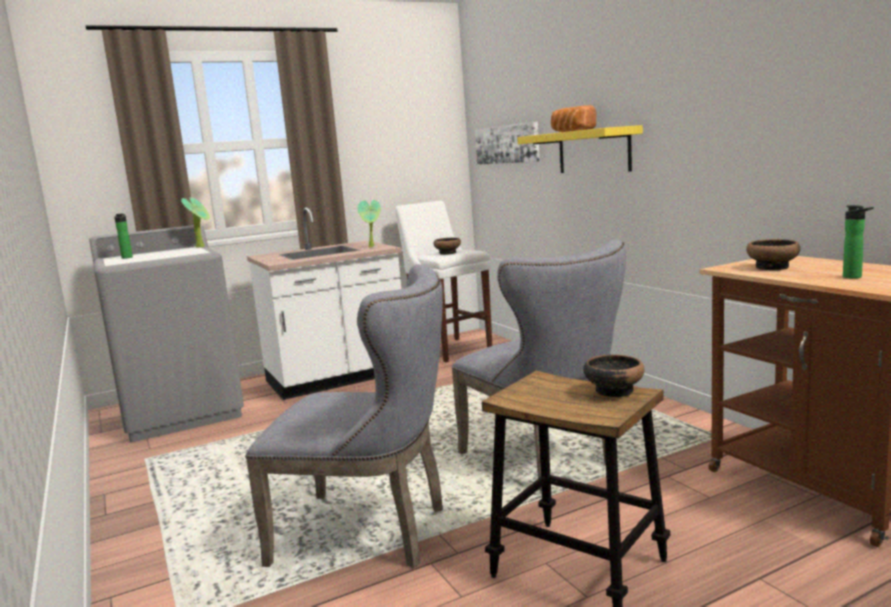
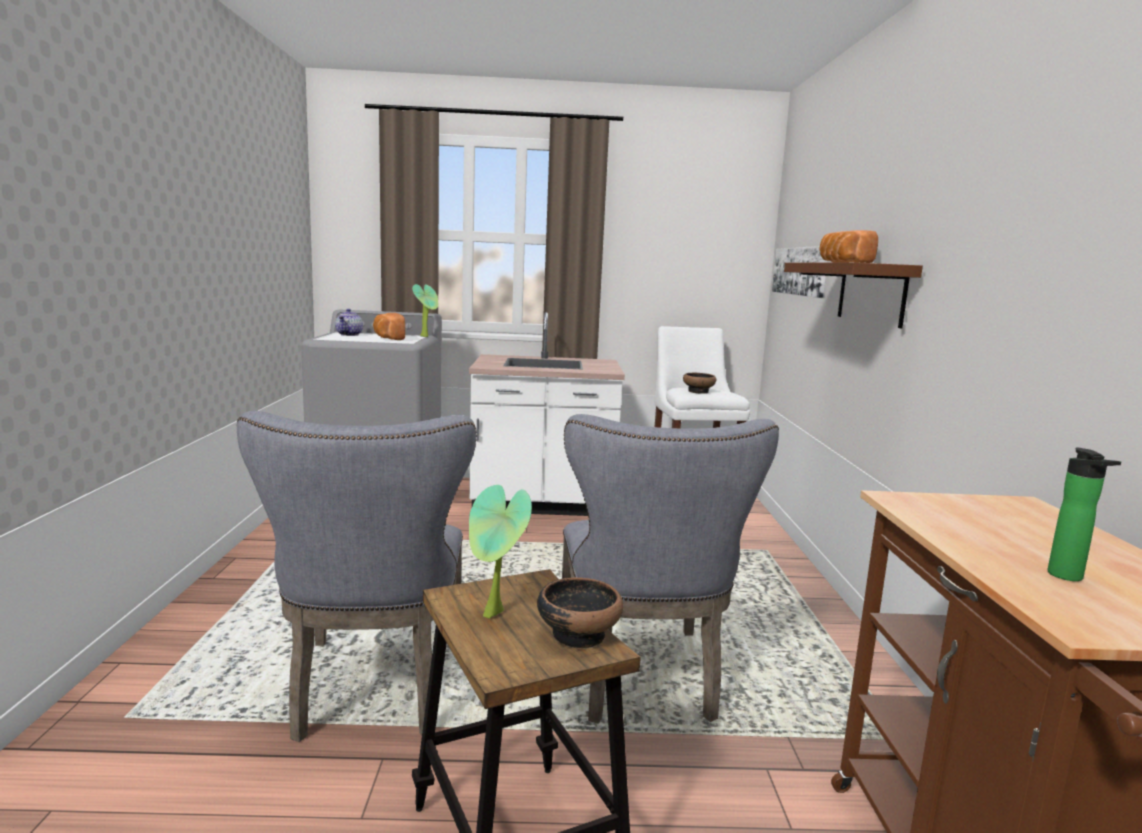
camera: 25 degrees right, 0 degrees up
bottle [114,214,133,259] -> teapot [335,309,363,336]
grey chair [245,264,443,568] -> grey chair turned 45 degrees clockwise [237,411,476,742]
potted plant [357,200,381,248] -> potted plant moved to [469,485,532,619]
yellow shelf [517,125,643,173] -> brown shelf [784,262,923,328]
bowl [746,239,800,270] -> none
none -> bread [373,313,405,340]

